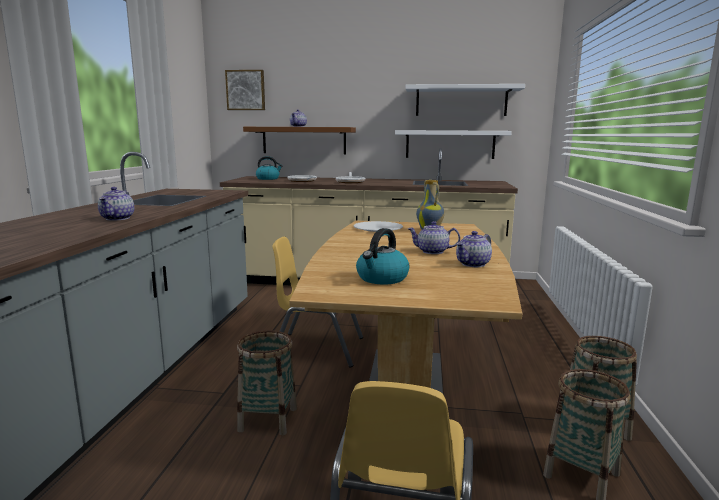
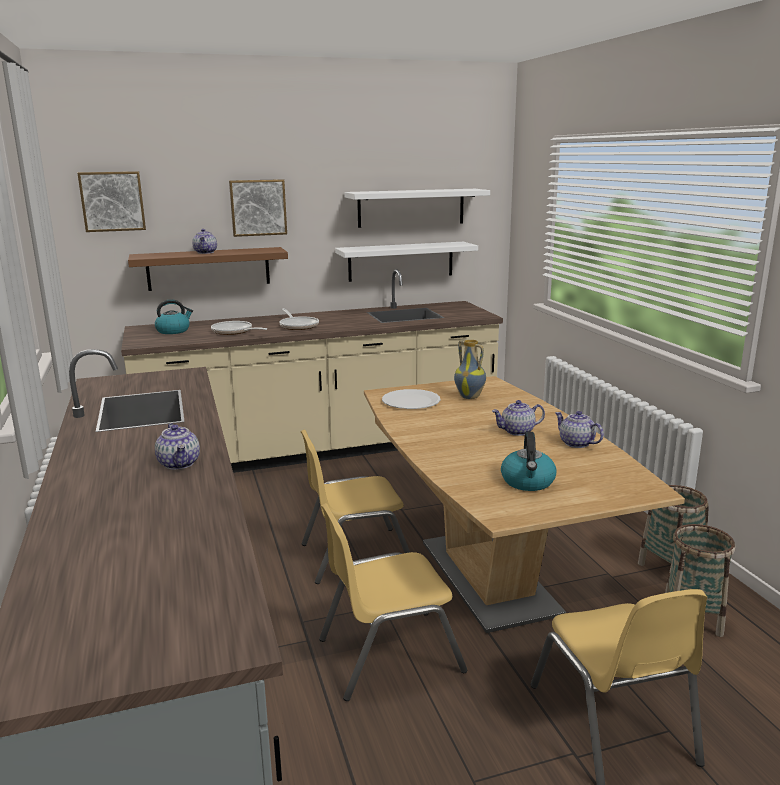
camera: 25 degrees left, 5 degrees up
basket [237,330,297,436] -> yellow chair [319,503,467,701]
teapot [456,231,492,267] -> teapot turned 120 degrees clockwise [555,411,604,448]
none -> picture [229,179,287,237]

